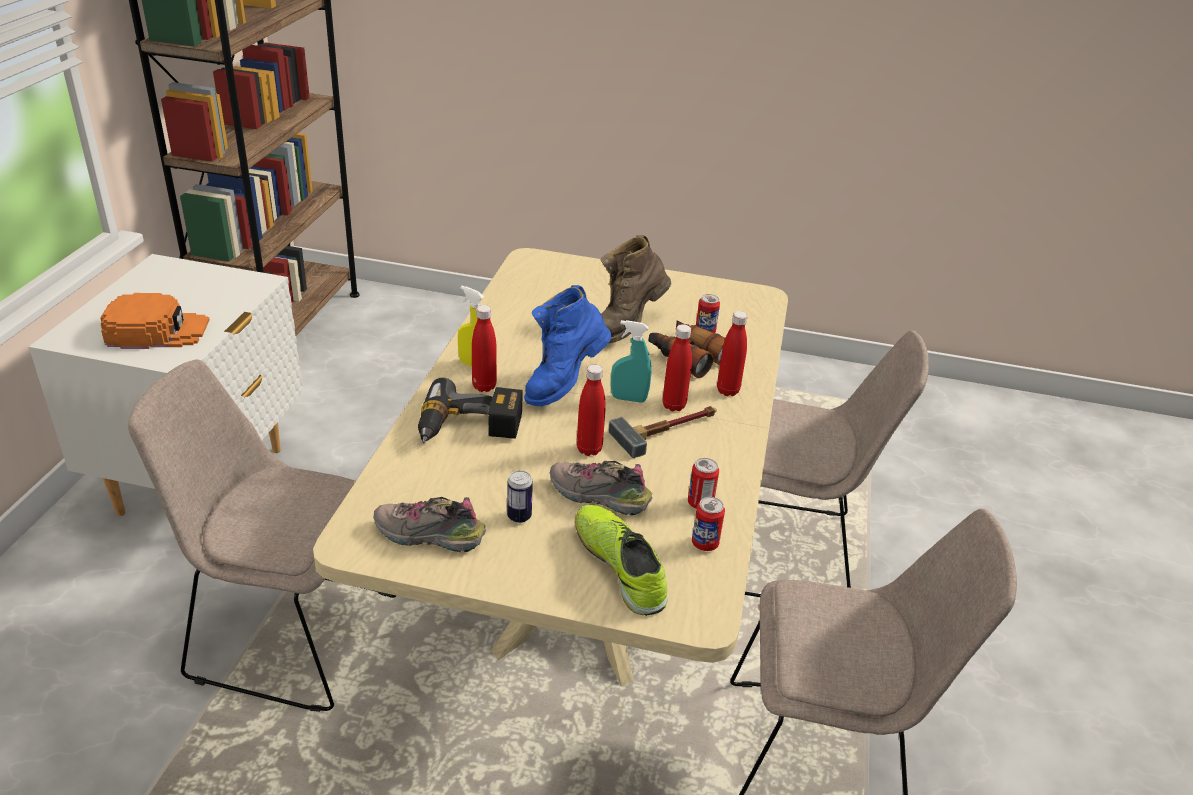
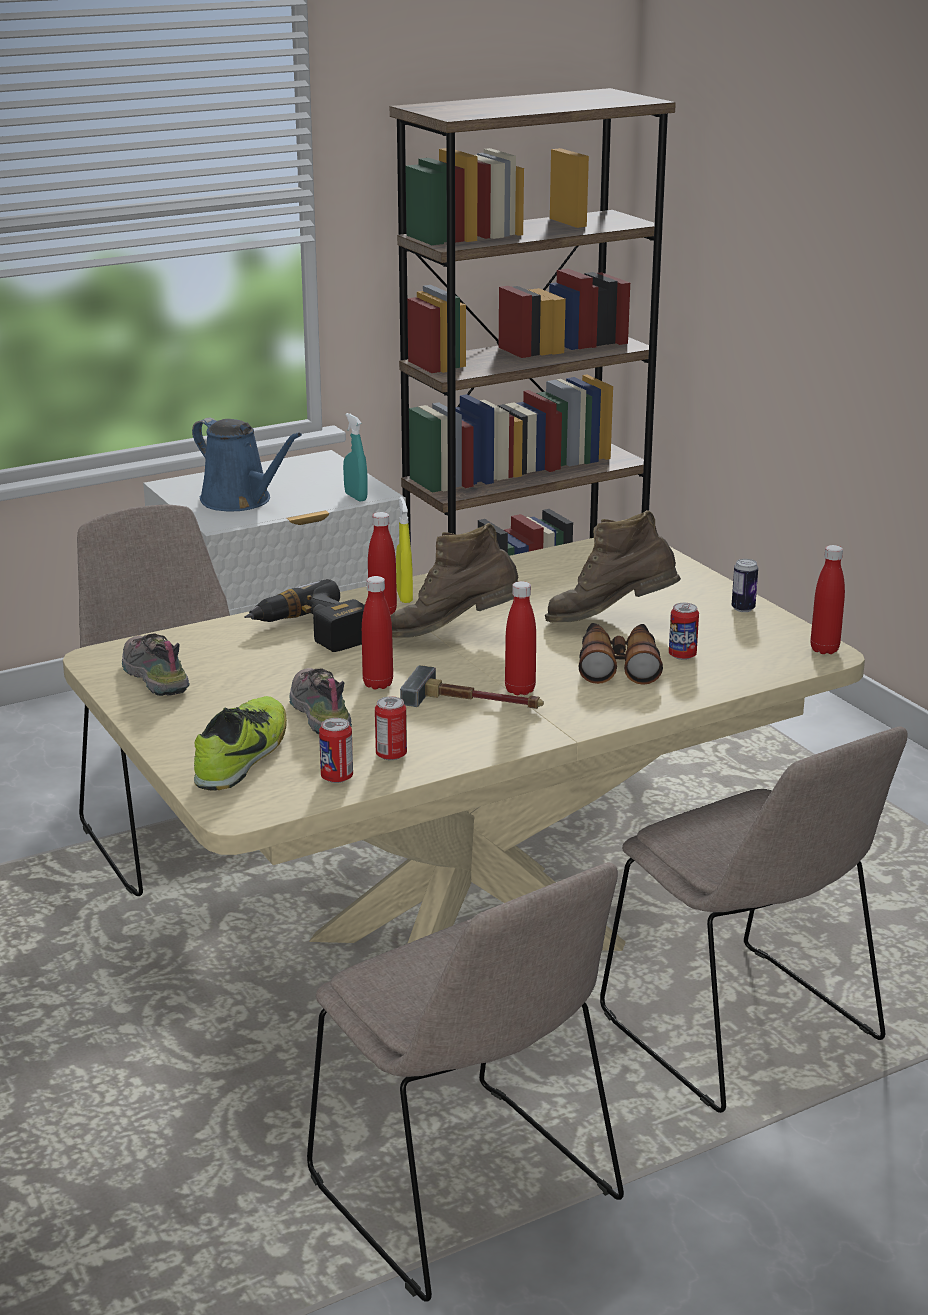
camera: 50 degrees right, 10 degrees down
orange cap [100,293,210,349] -> blue watering can [192,418,302,511]
can [507,471,533,523] -> can moved to [732,559,758,612]
blue boot [524,285,611,406] -> brown boot [391,523,518,638]
turquoise spray bottle [611,320,652,403] -> turquoise spray bottle moved to [343,413,368,502]
red bottle [717,311,748,396] -> red bottle moved to [810,545,845,654]

